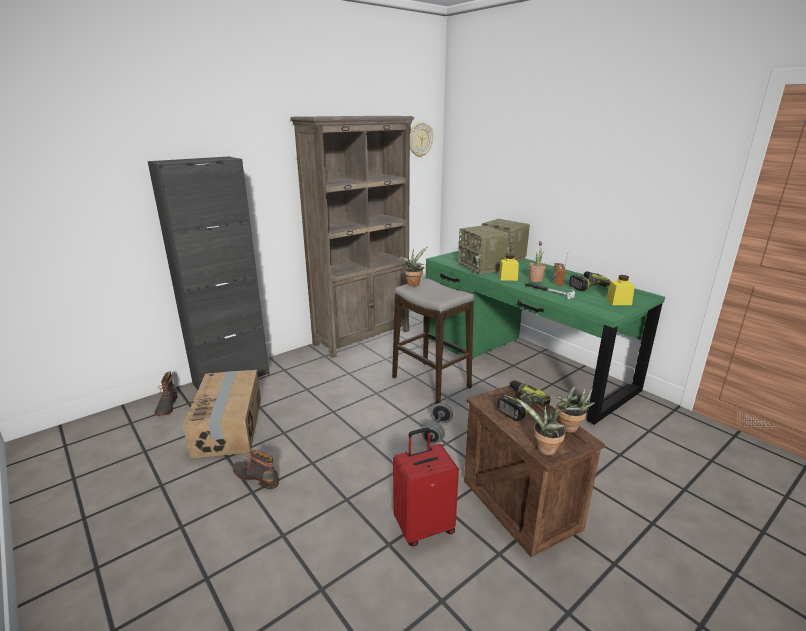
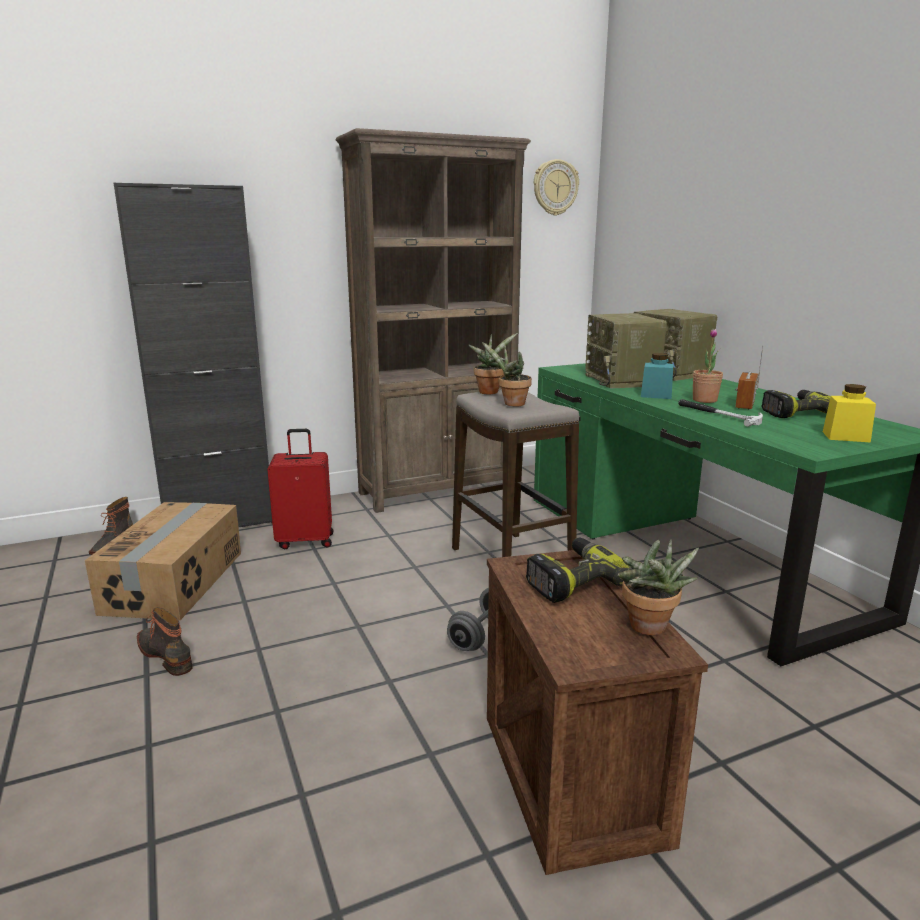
camera: 15 degrees right, 5 degrees down
red suitcase [393,428,459,546] -> red suitcase moved to [267,429,333,549]
yellow jar [499,254,519,281] -> turquoise jar [641,353,673,399]
potted plant [516,398,566,455] -> potted plant moved to [482,342,532,406]

